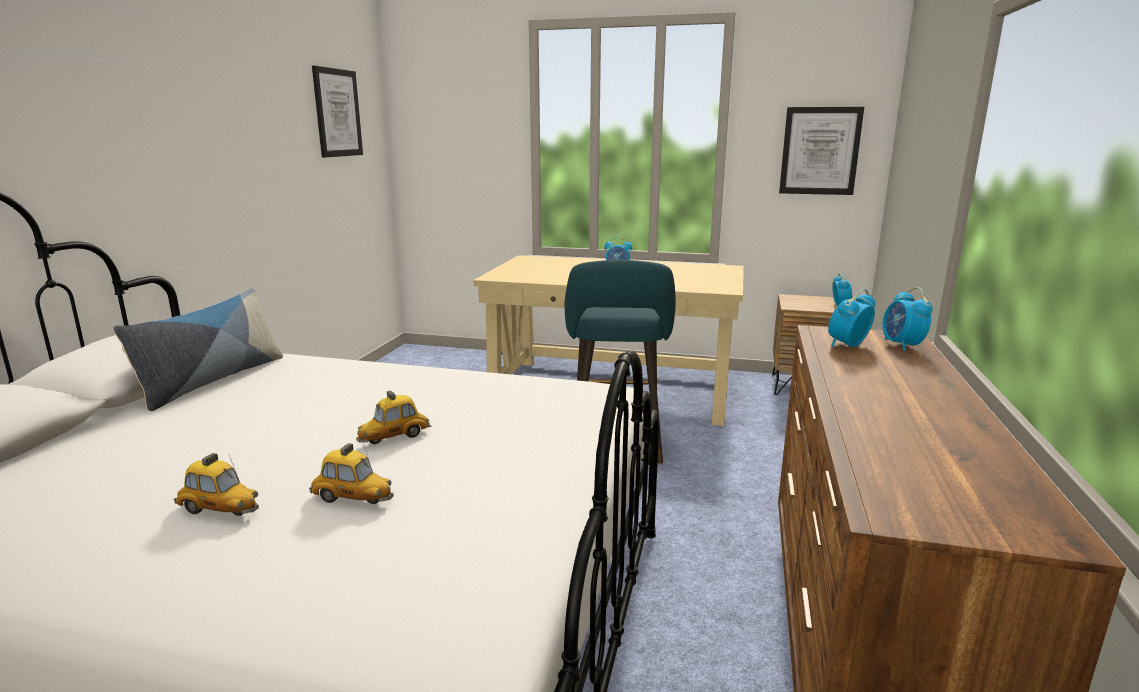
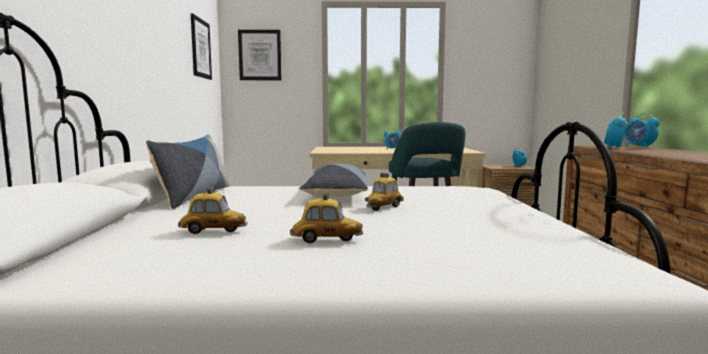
camera: 15 degrees left, 10 degrees down
toy car [309,443,394,504] -> toy car moved to [178,187,247,234]
picture [779,107,864,195] -> picture moved to [238,30,282,80]
none -> pillow [299,163,368,198]

